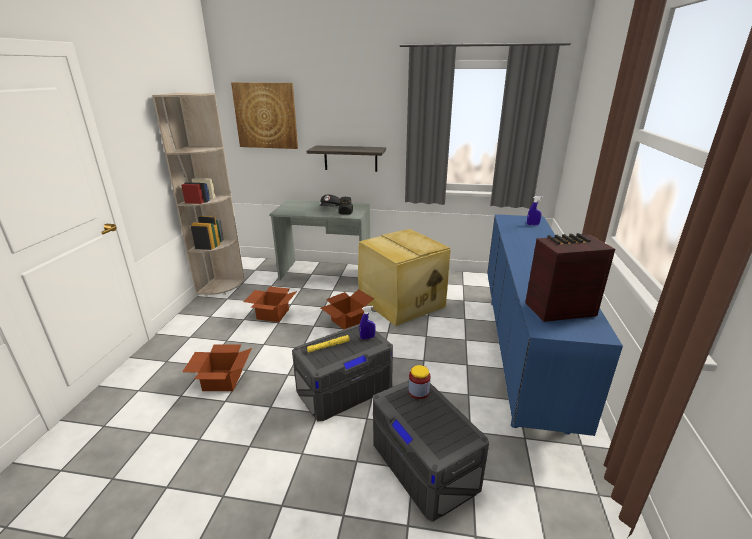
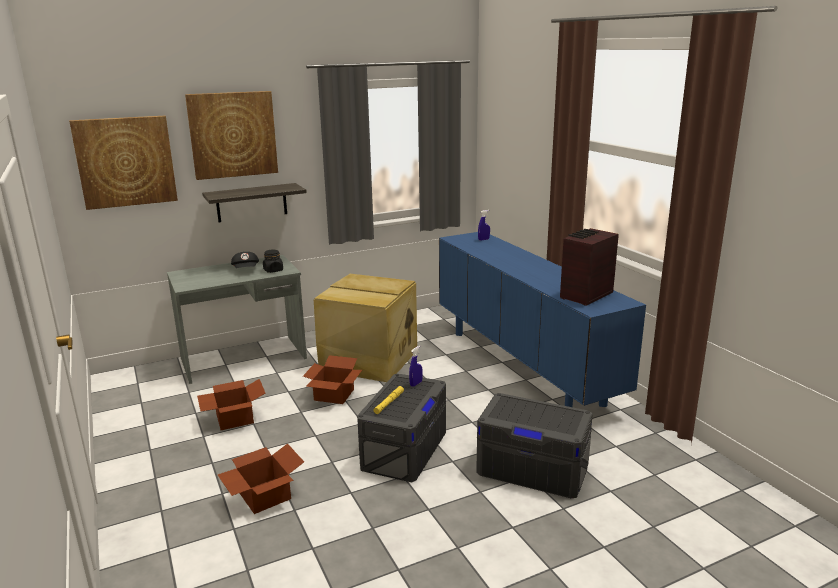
camera: 35 degrees left, 5 degrees down
beige bookcase [152,93,245,297] -> none
jar [408,365,430,399] -> none
none -> picture [185,91,278,180]

